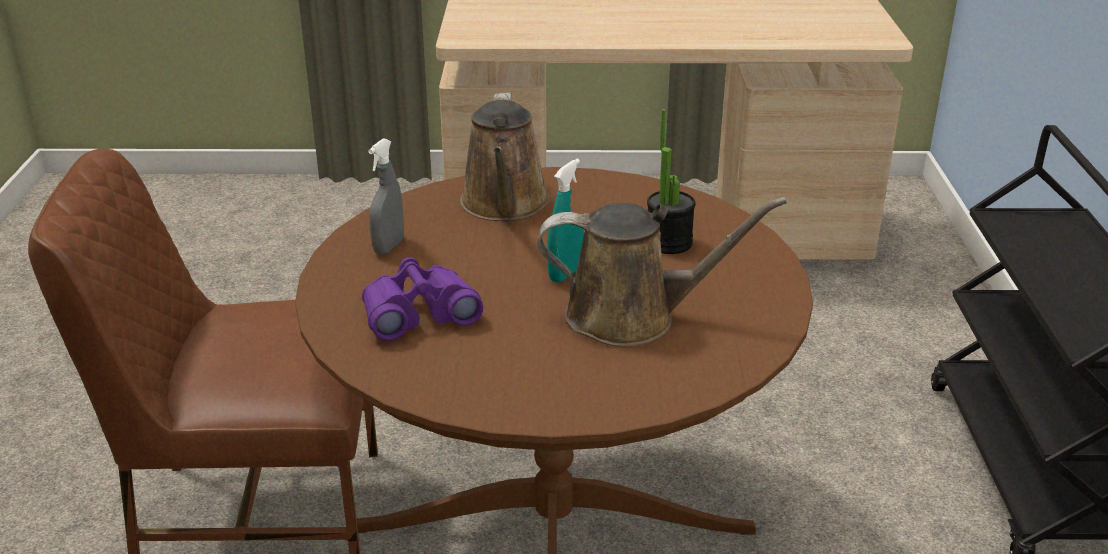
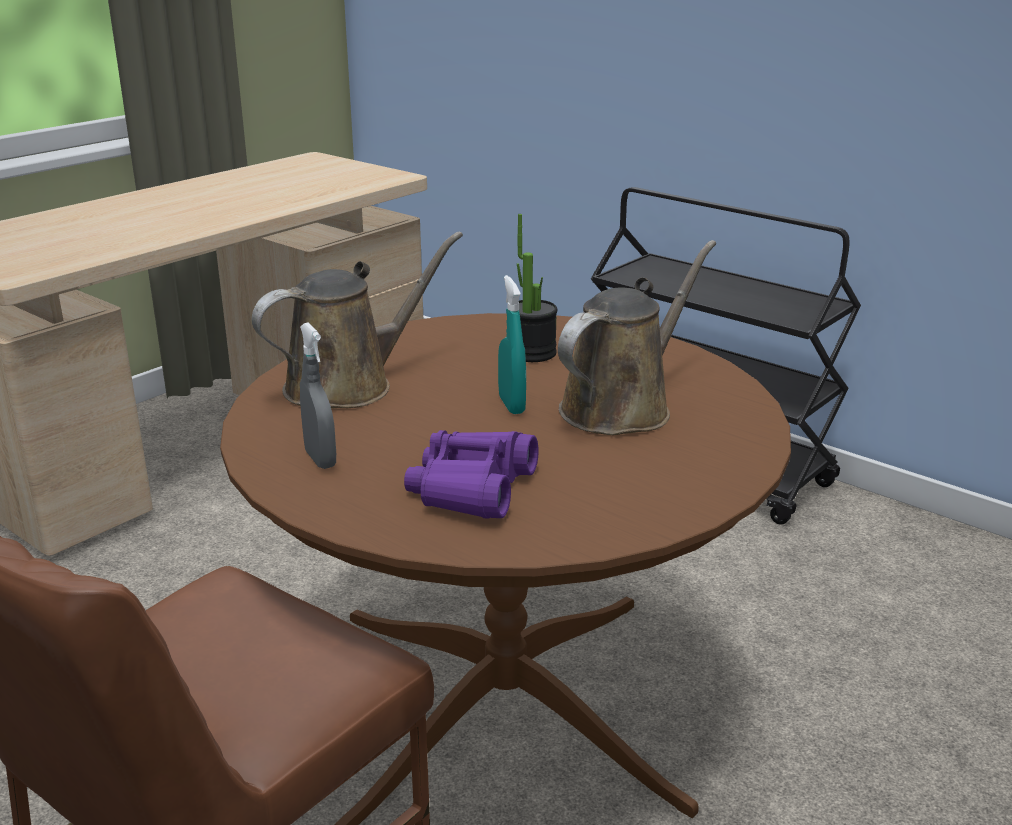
camera: 50 degrees left, 5 degrees down
brown watering can [460,93,550,221] -> brown watering can turned 75 degrees counterclockwise [252,231,463,408]

